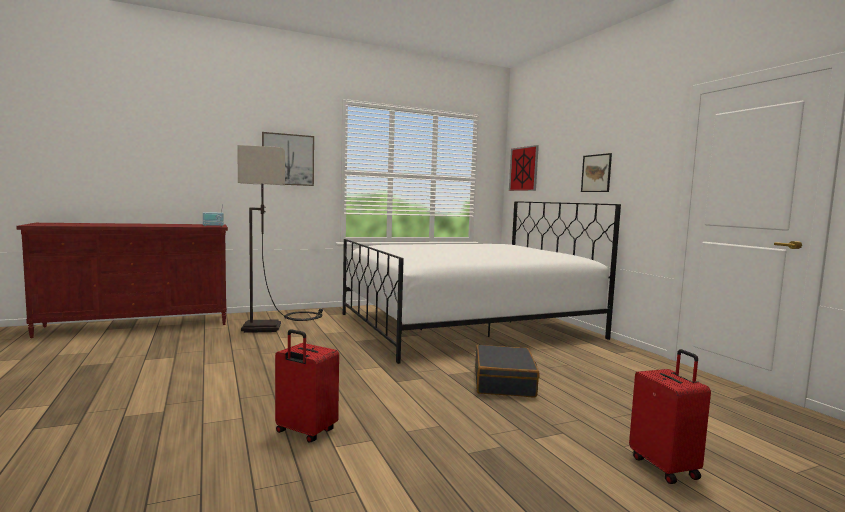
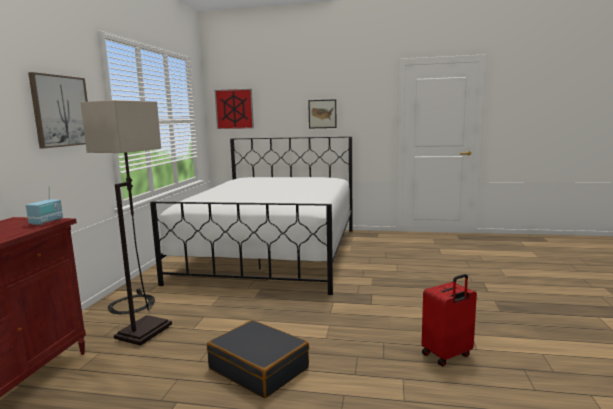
camera: 55 degrees left, 5 degrees up
black suitcase [475,345,539,398] -> black suitcase moved to [207,320,309,398]
red suitcase [629,349,711,484] -> none

